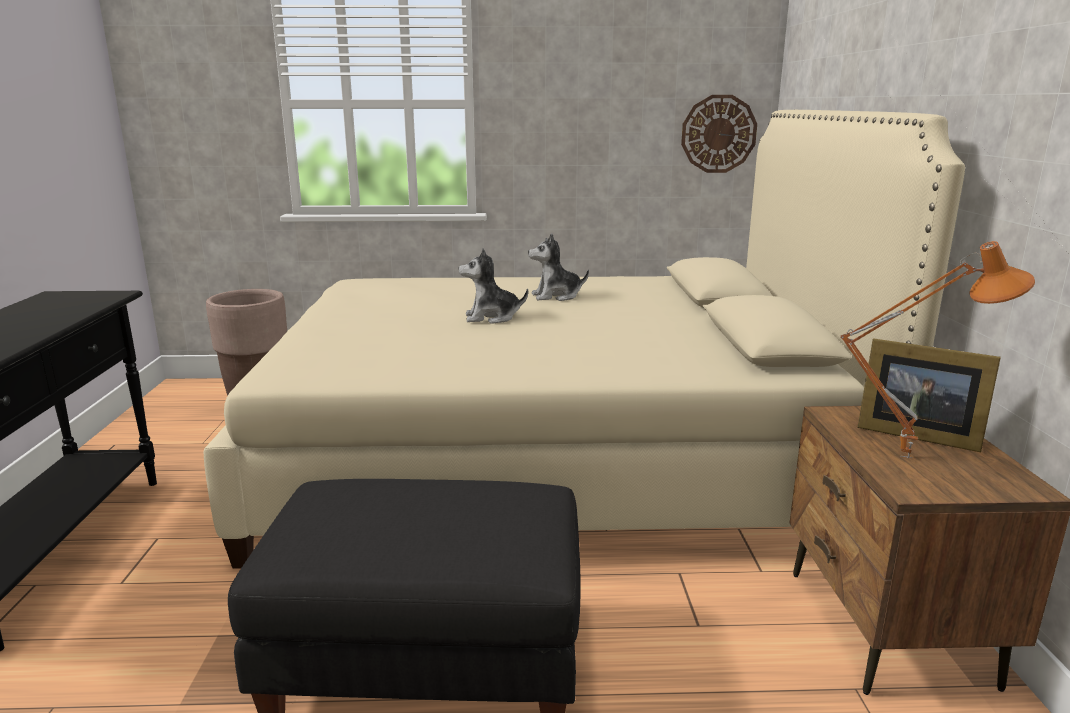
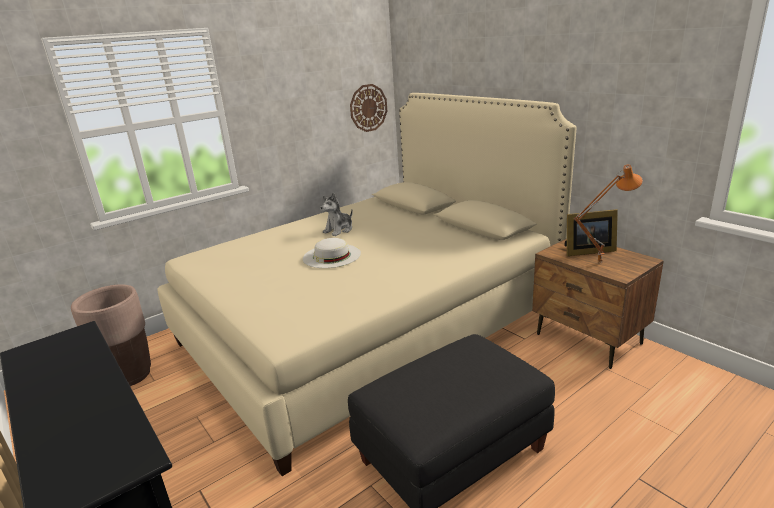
camera: 35 degrees left, 5 degrees up
plush toy [459,248,528,324] -> white hat [303,238,361,268]

